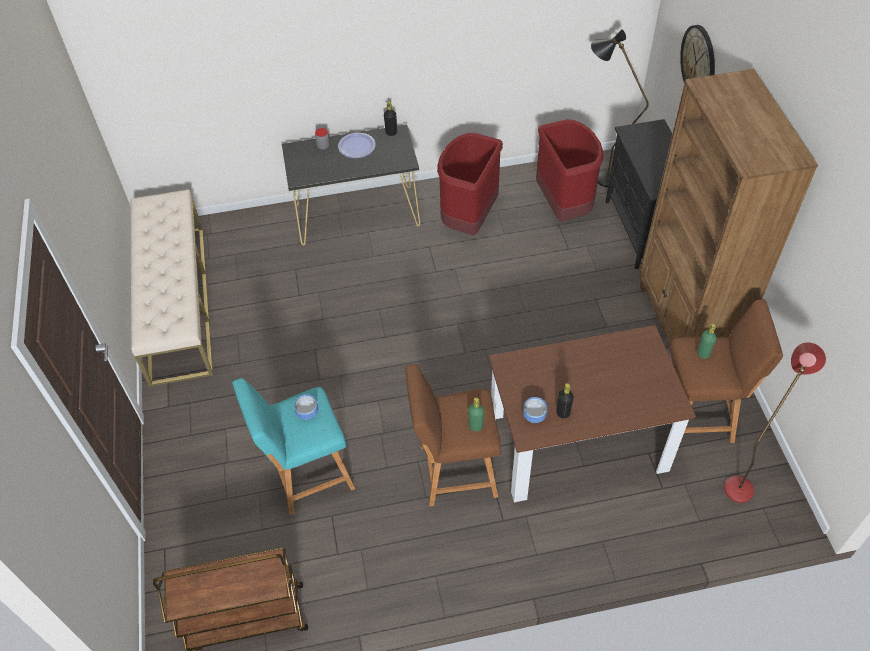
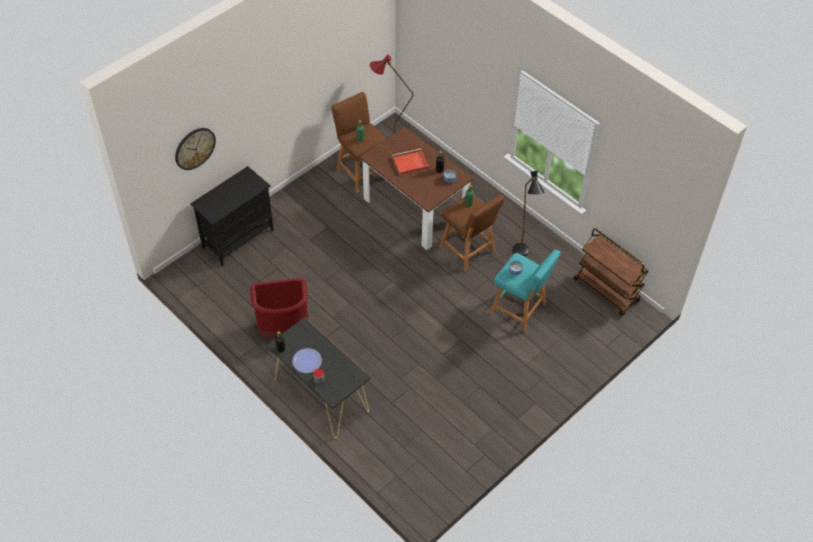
camera: 125 degrees left, 0 degrees up
beige bench [131,189,213,387] -> none
red trash can [536,119,604,221] -> none
black floor lamp [591,29,649,187] -> black floor lamp moved to [513,170,544,256]
brown bookcase [639,69,818,344] -> none
none -> red tray [392,148,429,175]

